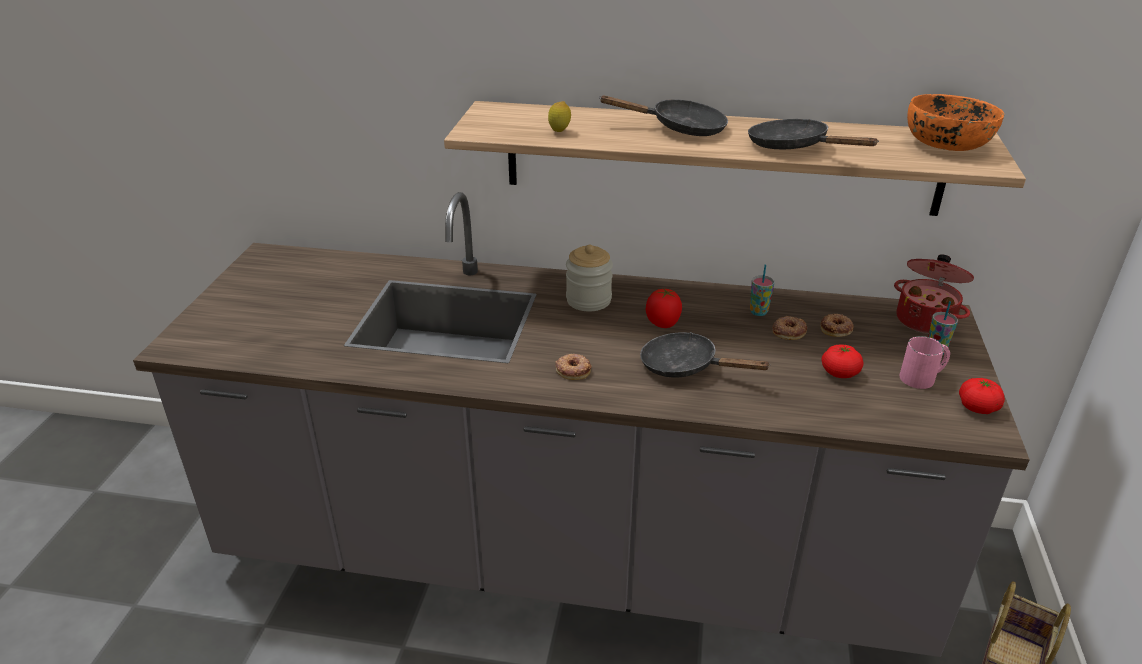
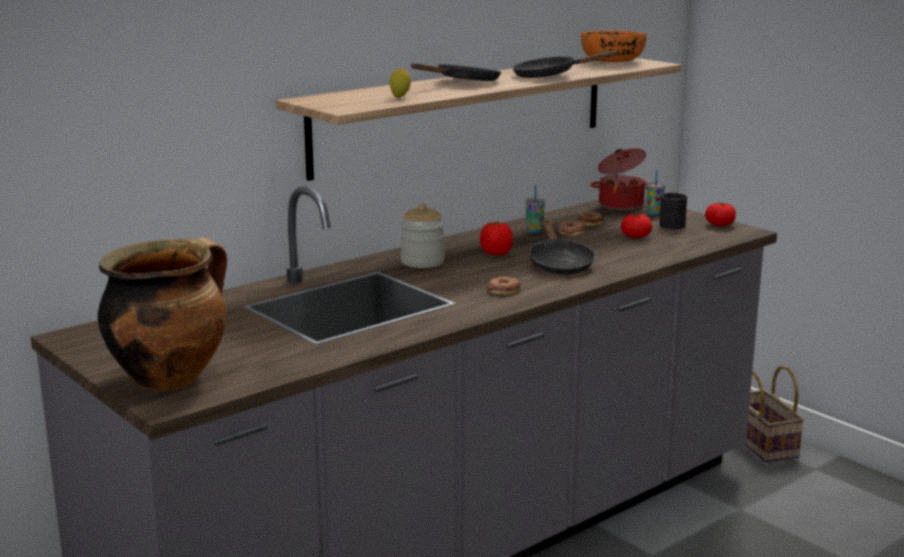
camera: 50 degrees left, 15 degrees down
black frying pan [640,332,771,378] -> black frying pan turned 75 degrees counterclockwise [529,220,595,274]
pink mug [900,336,950,389] -> black mug [660,193,687,229]
none -> cooking pot [98,237,227,391]

